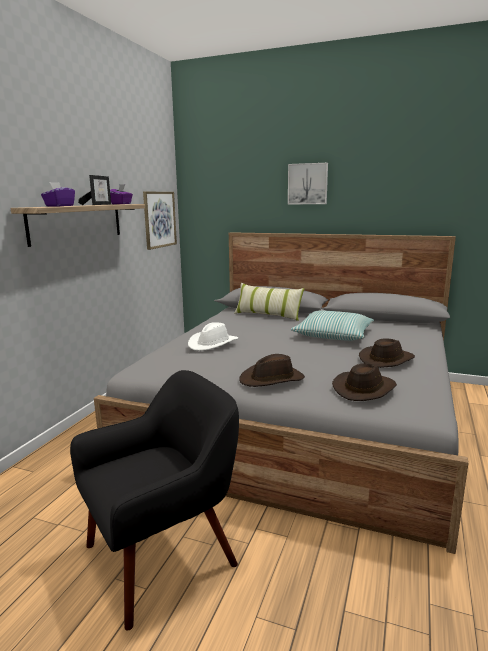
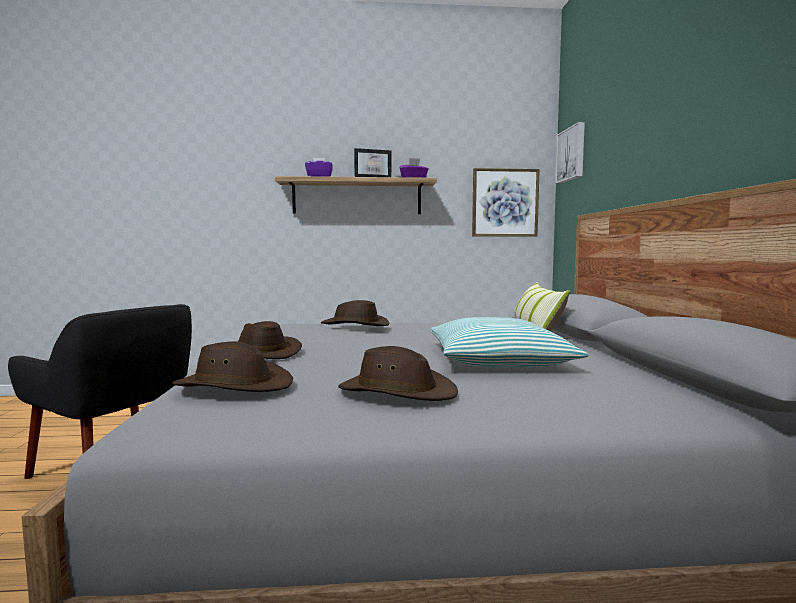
camera: 65 degrees right, 10 degrees down
white hat [188,322,238,351] -> brown hat [321,300,389,326]
picture [288,163,328,204] -> picture moved to [555,122,585,184]

